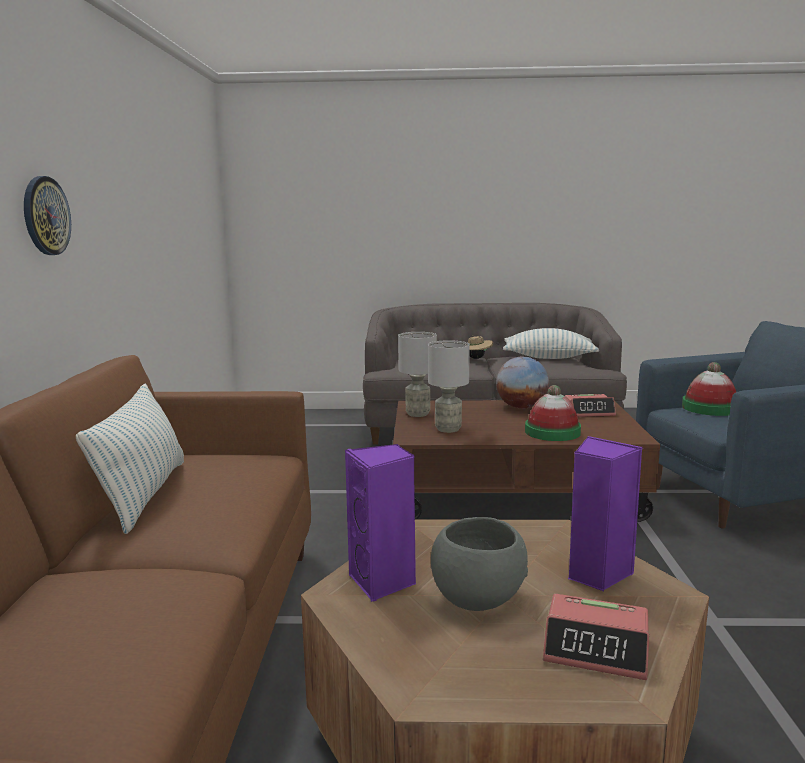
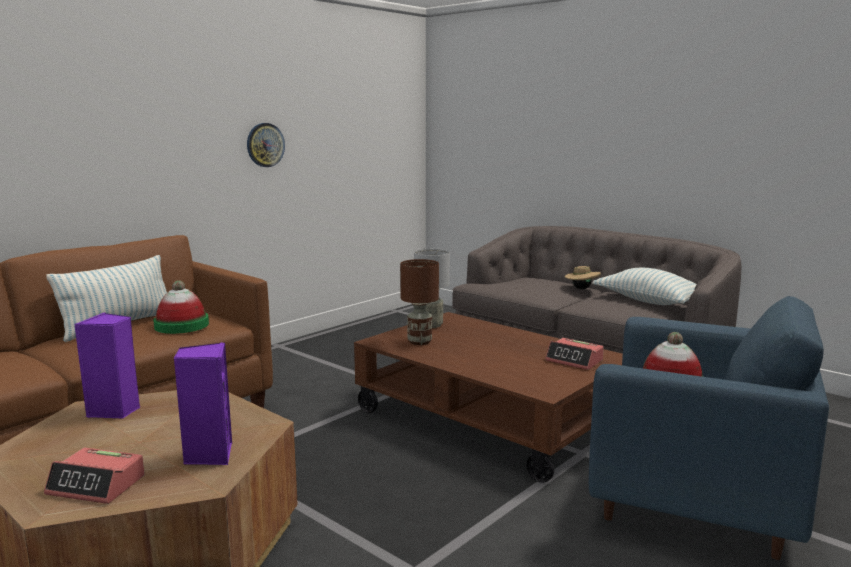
camera: 40 degrees right, 0 degrees up
wall clock [24,176,71,255] -> wall clock moved to [247,123,285,167]
grey table lamp [428,340,470,433] -> brown table lamp [400,259,439,345]
grey bowl [431,517,528,611] -> none
globe [496,356,549,409] -> none
hat [525,385,581,441] -> hat moved to [153,280,209,334]
alarm clock [543,594,649,680] -> alarm clock turned 45 degrees counterclockwise [44,448,145,504]

